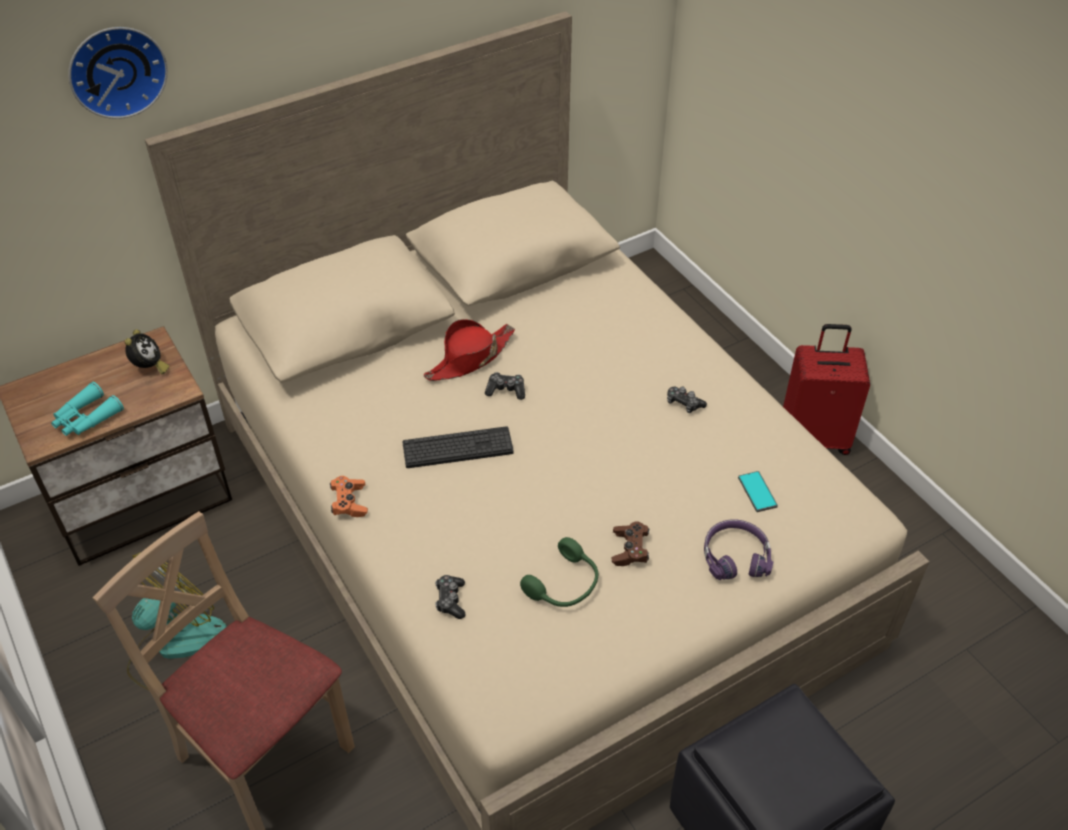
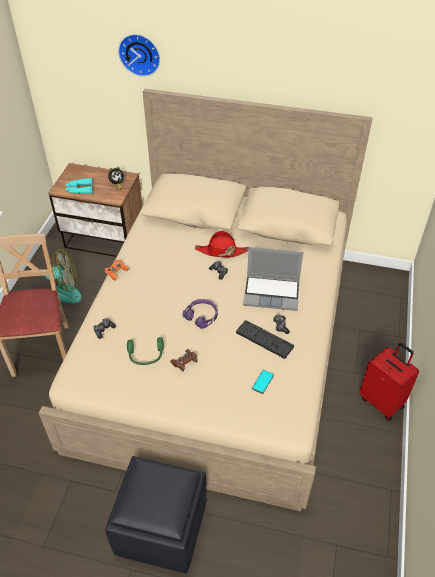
camera: 45 degrees right, 0 degrees up
keyboard [402,426,513,468] -> keyboard moved to [236,320,294,359]
purple headphones [704,519,774,580] -> purple headphones moved to [182,299,218,329]
none -> laptop [243,247,304,311]

